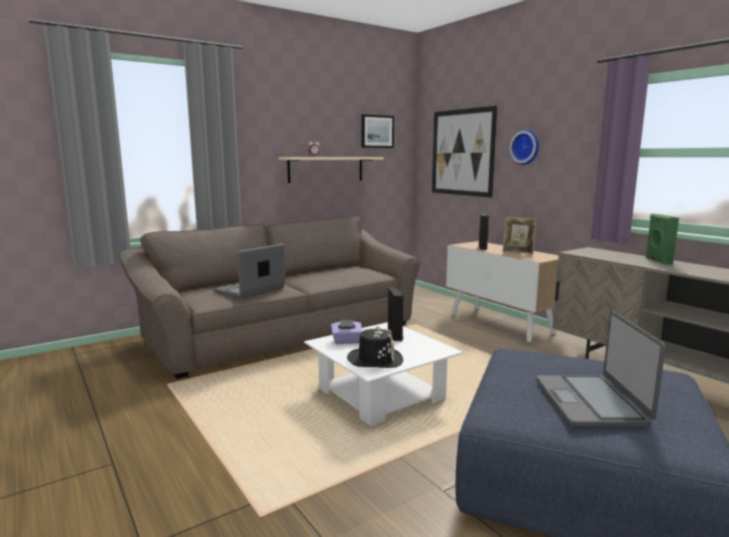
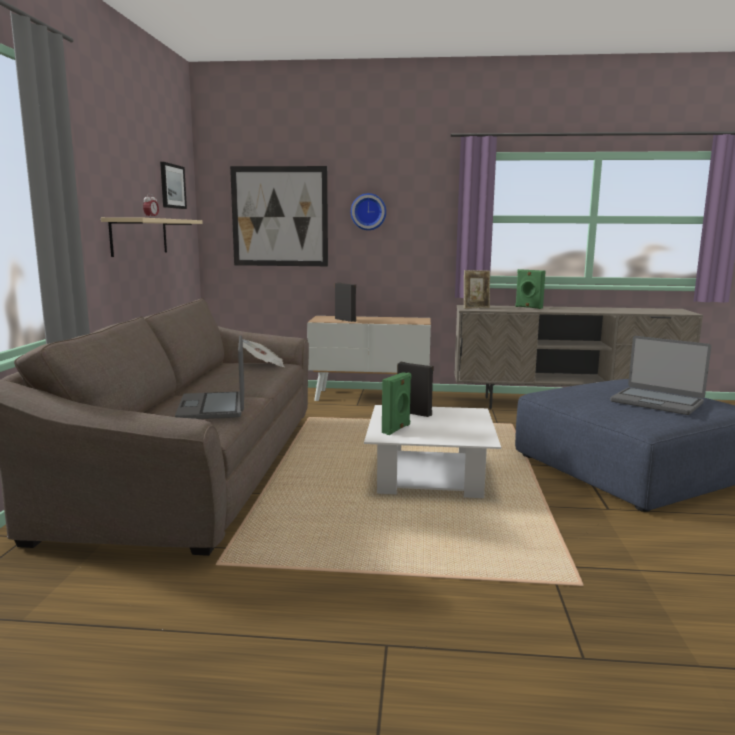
camera: 50 degrees left, 0 degrees up
purple tissue box [331,320,362,344] -> green speaker [382,372,411,435]
black hat [347,326,403,368] -> none
picture frame [503,217,537,254] -> picture frame moved to [464,270,490,309]
none -> newspaper [243,339,285,367]

